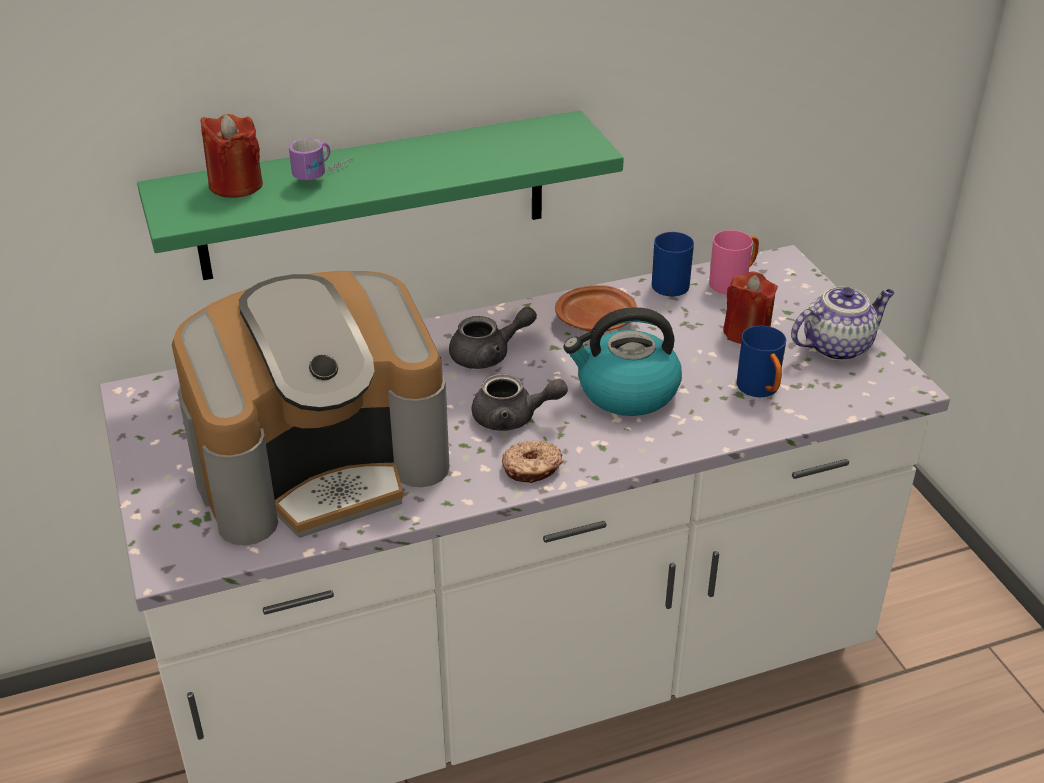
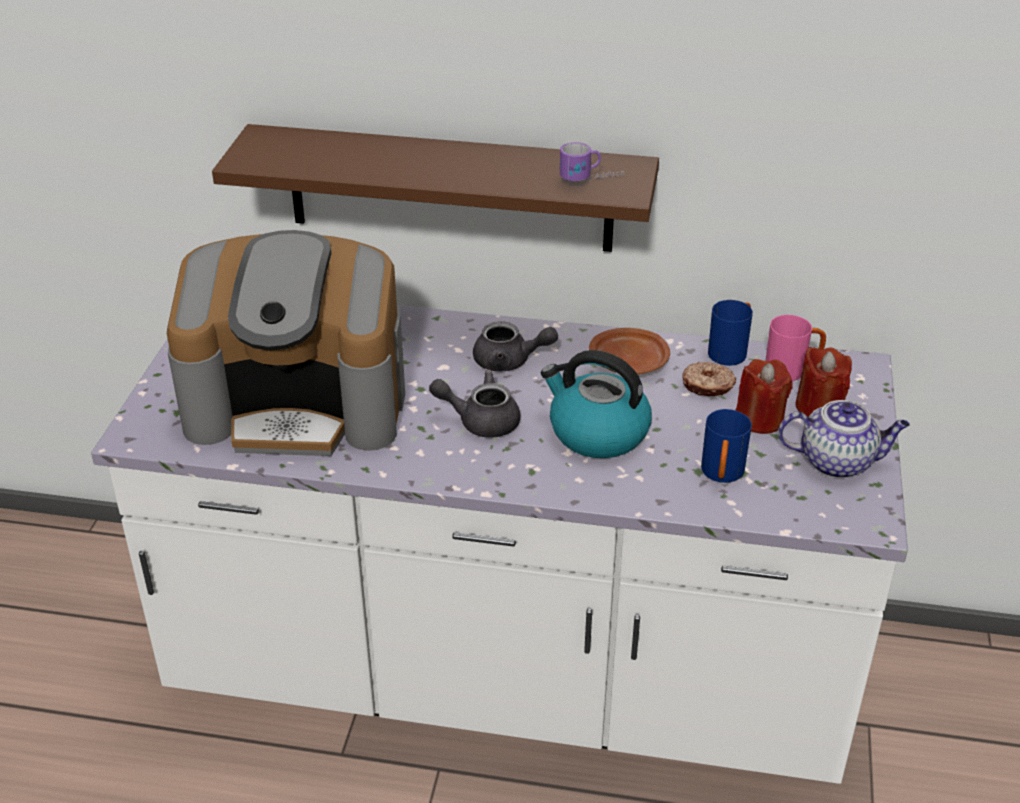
camera: 30 degrees right, 0 degrees up
green shelf [137,111,624,280] -> brown shelf [212,124,659,252]
red candle [200,114,263,198] -> red candle moved to [795,347,852,417]
mug [289,138,353,180] -> mug moved to [560,142,624,182]
grey teapot [471,374,568,431] -> grey teapot turned 150 degrees clockwise [429,370,521,438]
donut [502,440,563,483] -> donut moved to [682,361,736,396]

